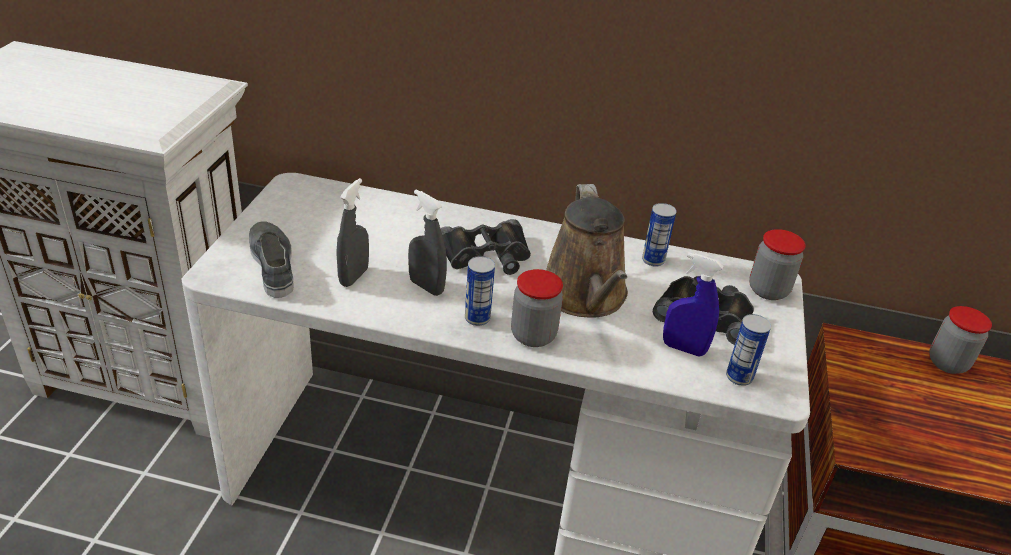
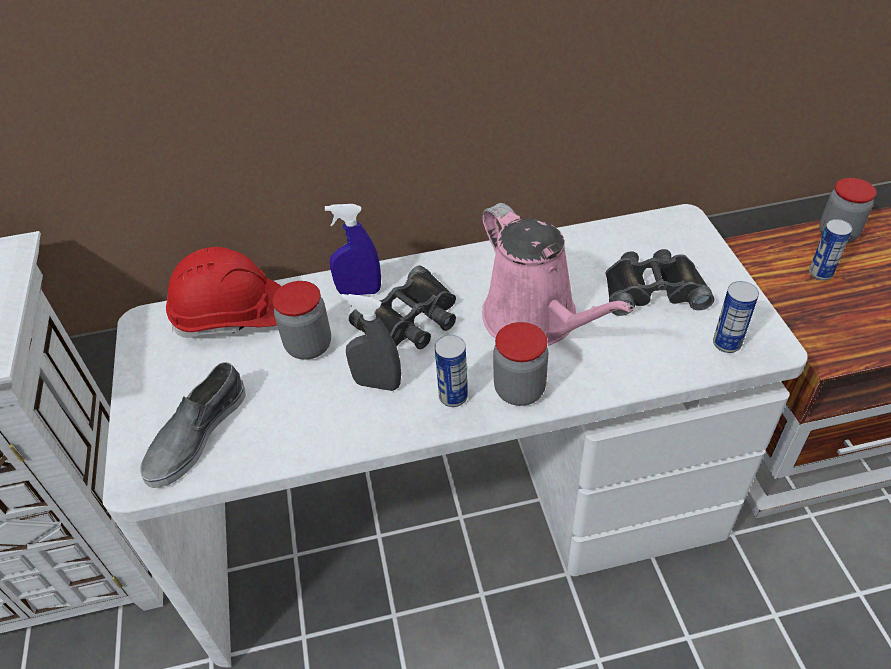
camera: 20 degrees left, 10 degrees up
grey shoe [249,221,294,298] -> grey shoe turned 105 degrees counterclockwise [140,362,246,488]
grey spray bottle [336,178,369,287] -> none
brown watering can [546,184,628,318] -> pink watering can [482,203,634,346]
can [642,203,676,267] -> can moved to [809,219,852,281]
blue spray bottle [663,252,723,357] -> blue spray bottle moved to [325,204,381,295]
jar [749,229,806,300] -> jar moved to [272,281,331,360]
none -> red hard hat [166,247,281,338]

